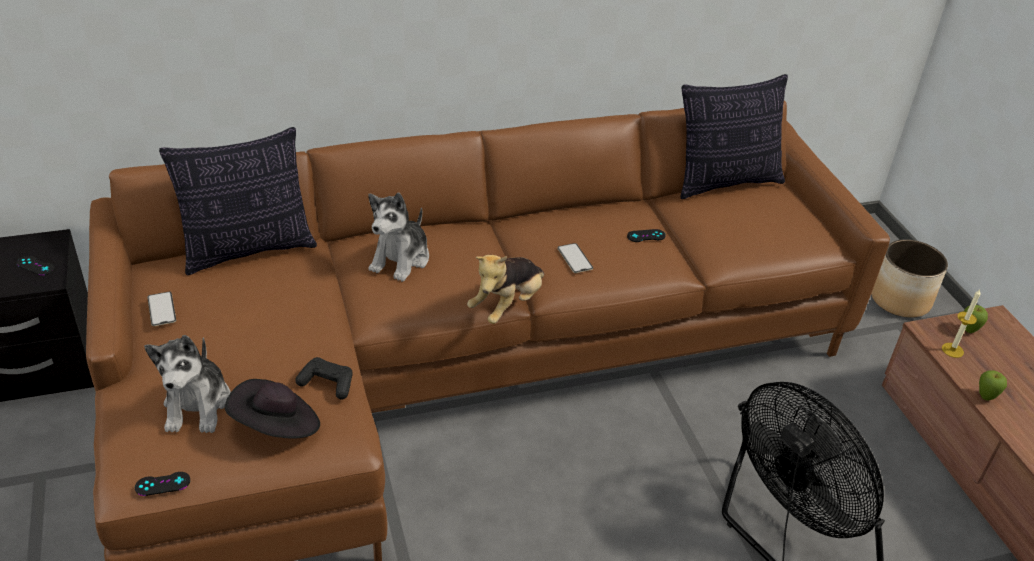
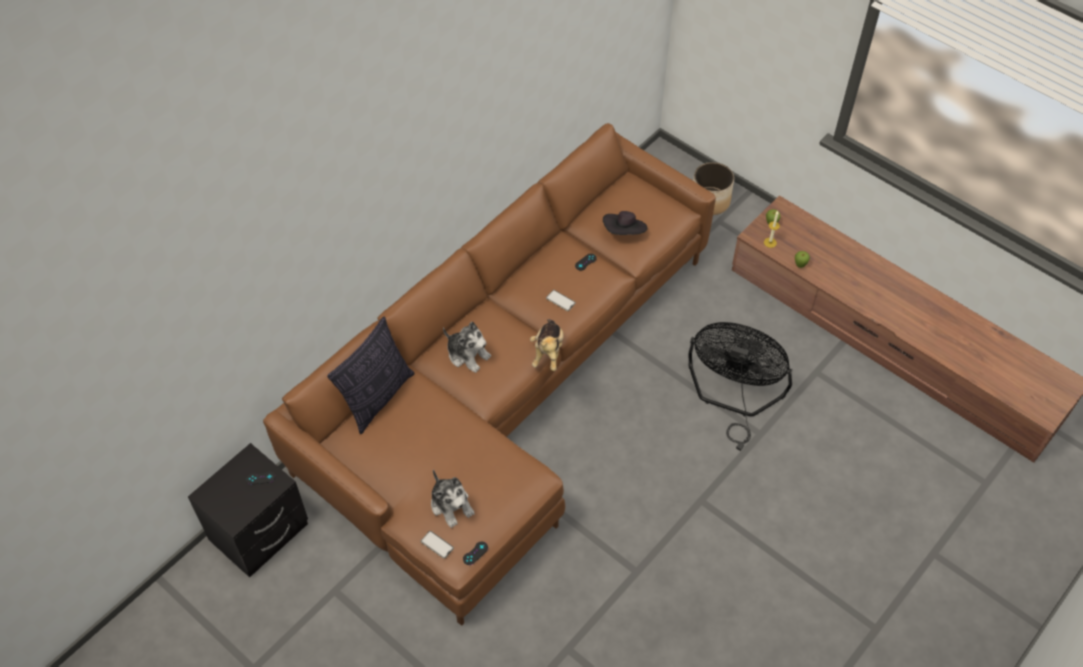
camera: 30 degrees left, 15 degrees up
phone [147,292,176,326] -> phone moved to [421,531,454,559]
black hat [225,379,320,438] -> black hat moved to [603,211,647,235]
black game controller [295,357,353,399] -> none
plush toy [369,193,429,282] -> plush toy turned 45 degrees counterclockwise [443,322,491,373]
pillow [680,74,788,199] -> none

